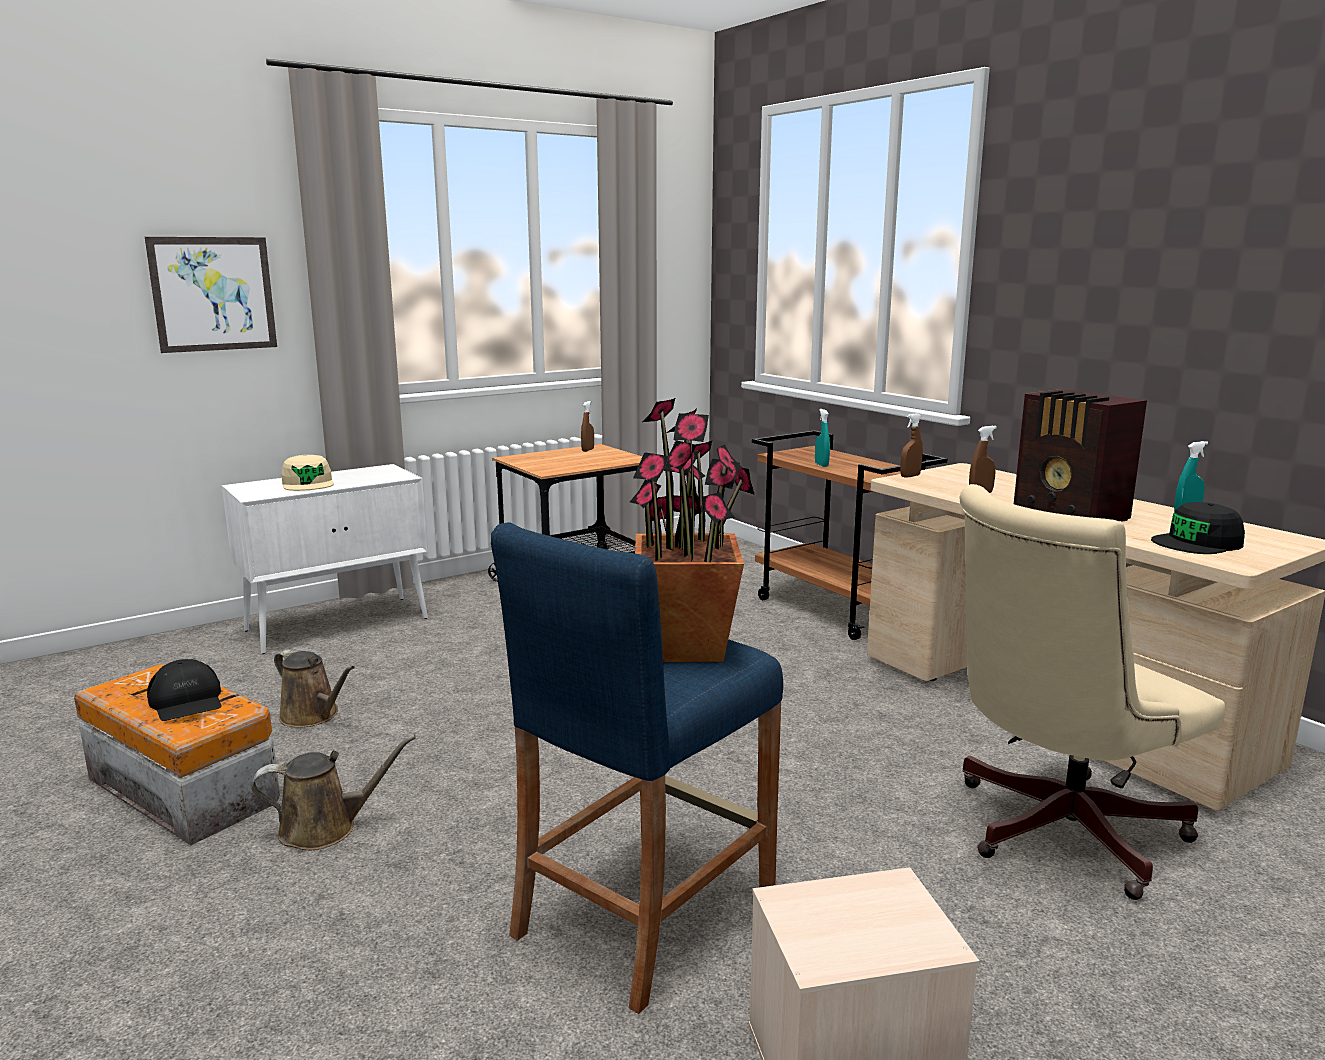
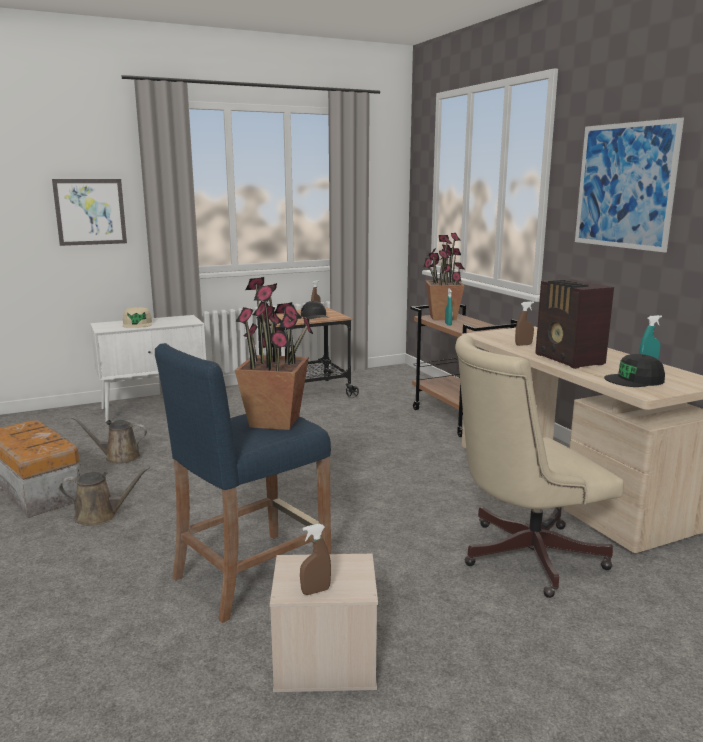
camera: 10 degrees right, 0 degrees up
black cap [147,659,222,721] -> black cap moved to [301,301,329,319]
brown watering can [274,649,355,728] -> brown watering can turned 135 degrees clockwise [71,417,147,464]
brown spray bottle [900,413,923,478] -> brown spray bottle moved to [300,524,331,595]
none -> potted plant [423,233,465,320]
none -> picture [575,118,684,252]

